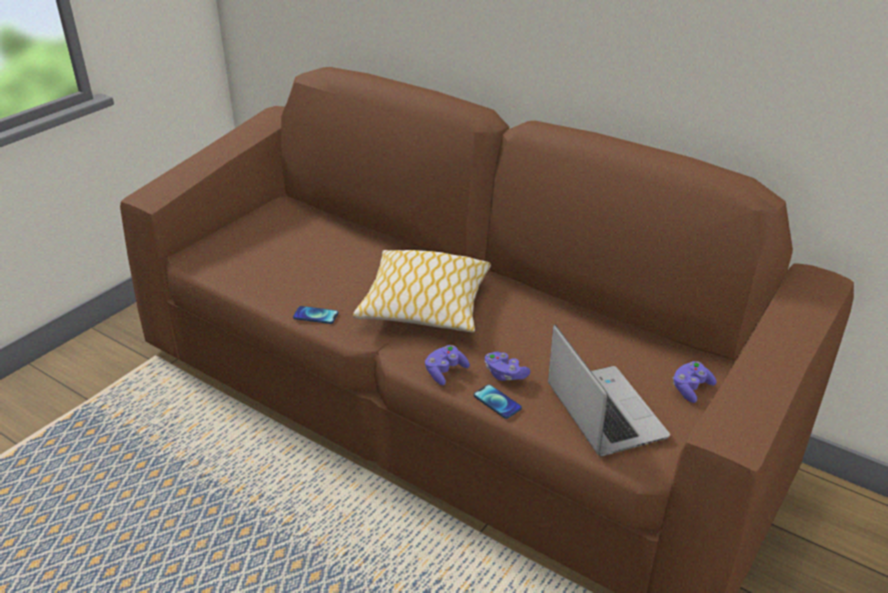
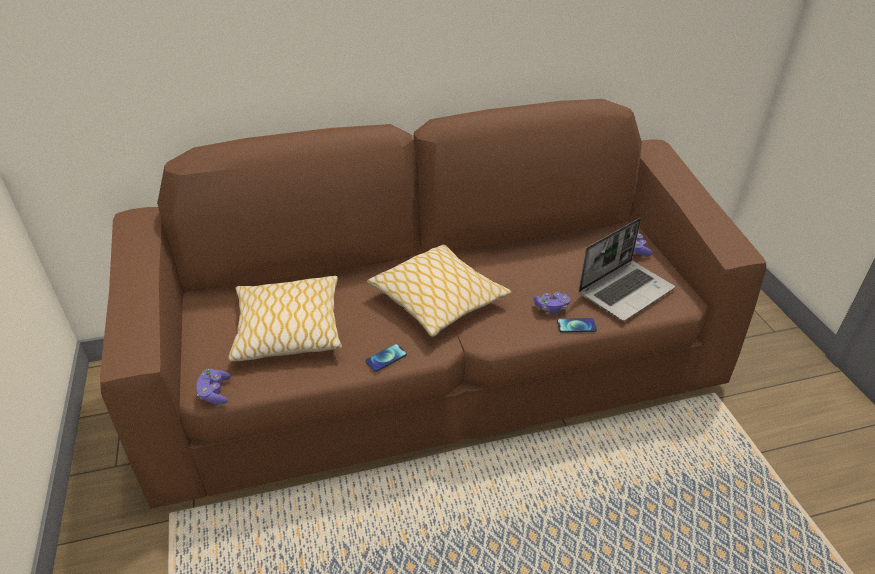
camera: 50 degrees left, 5 degrees up
purple game controller [425,345,470,385] -> purple game controller moved to [196,369,231,404]
laptop [548,324,670,456] -> laptop turned 120 degrees clockwise [579,218,675,321]
none -> pillow [228,276,342,362]

